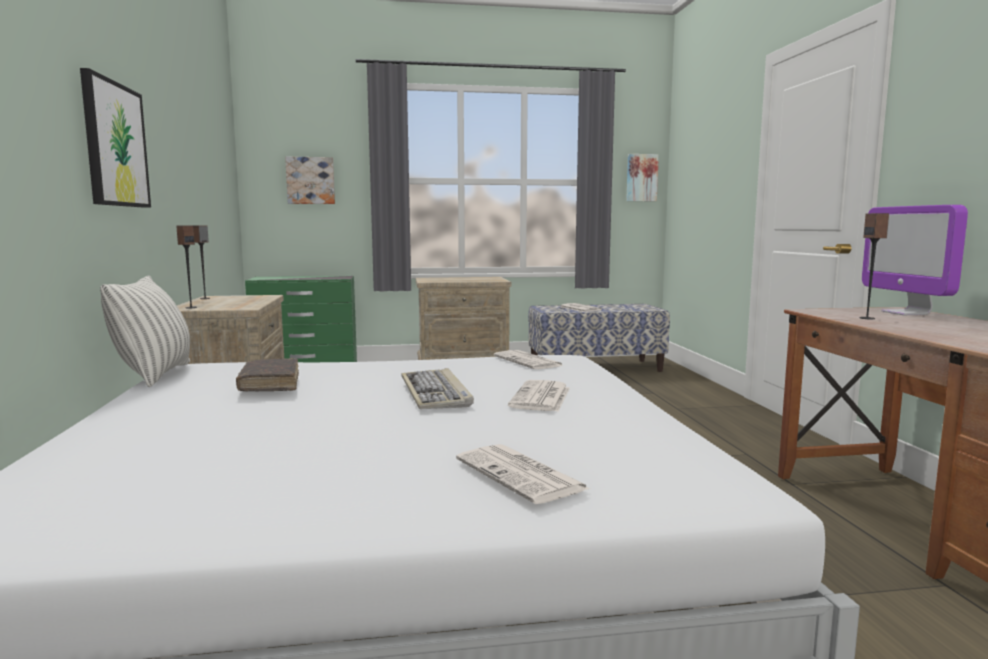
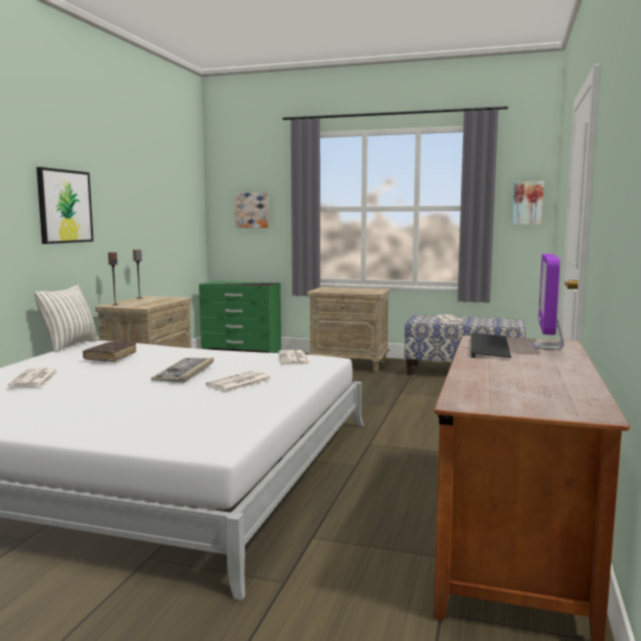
camera: 25 degrees right, 0 degrees up
newspaper [456,444,590,504] -> newspaper moved to [8,368,59,387]
speaker [860,213,889,319] -> keyboard [471,332,511,358]

